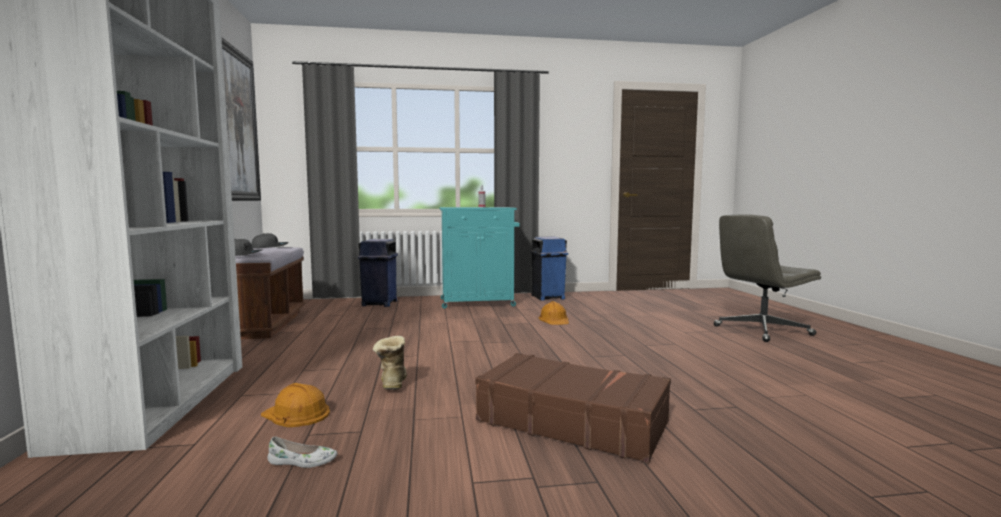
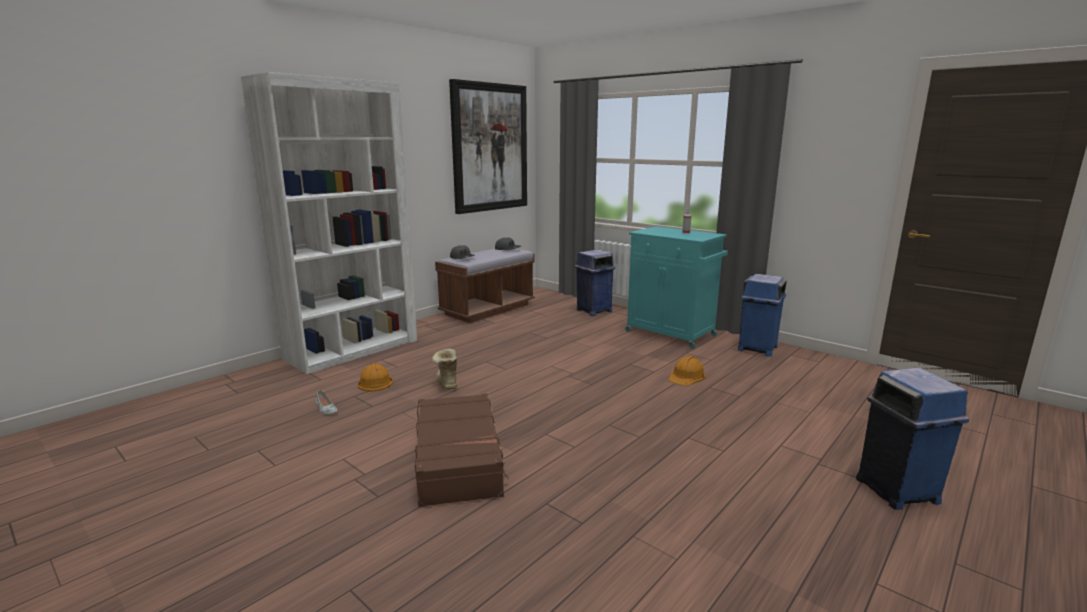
camera: 50 degrees right, 10 degrees up
boot [373,336,407,390] -> boot turned 60 degrees counterclockwise [432,349,457,389]
grey office chair [713,214,821,342] -> blue trash can [856,368,969,510]

